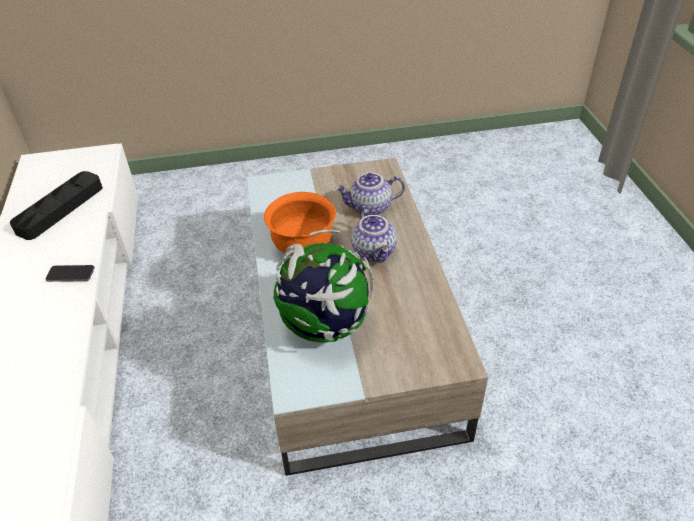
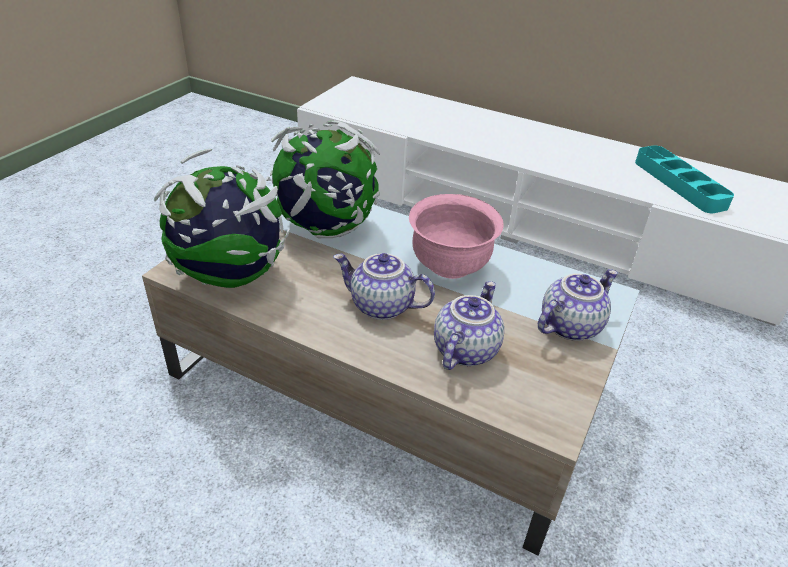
camera: 125 degrees right, 5 degrees down
black tray [10,171,102,240] -> turquoise tray [635,145,734,213]
phone [46,265,95,282] -> none
orange bowl [264,192,336,256] -> pink bowl [409,194,504,279]
none -> globe [154,148,290,288]
none -> teapot [538,269,618,341]

